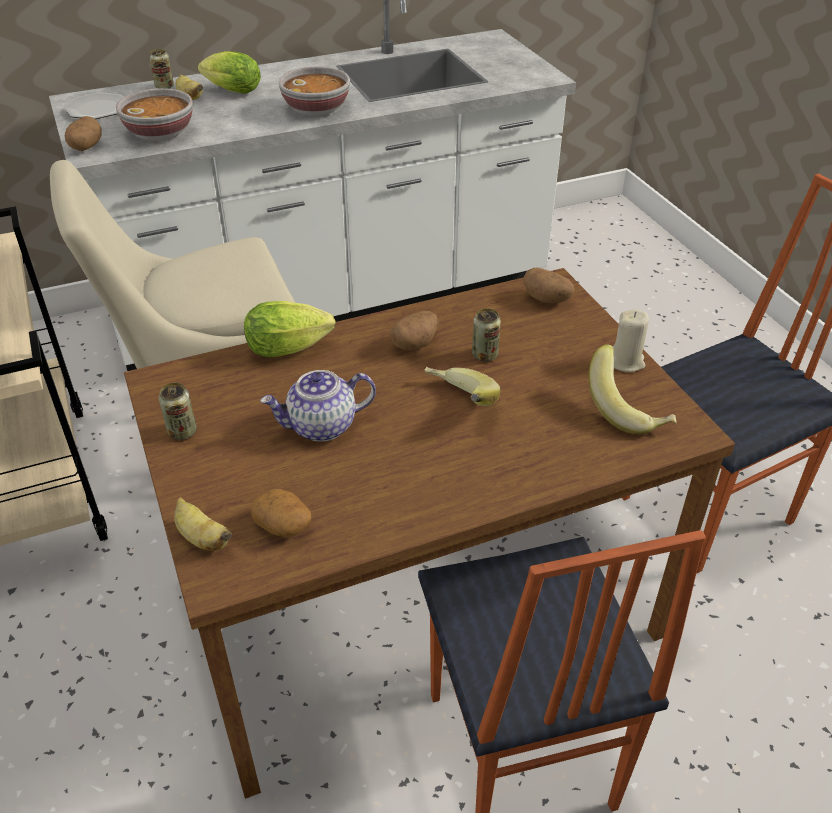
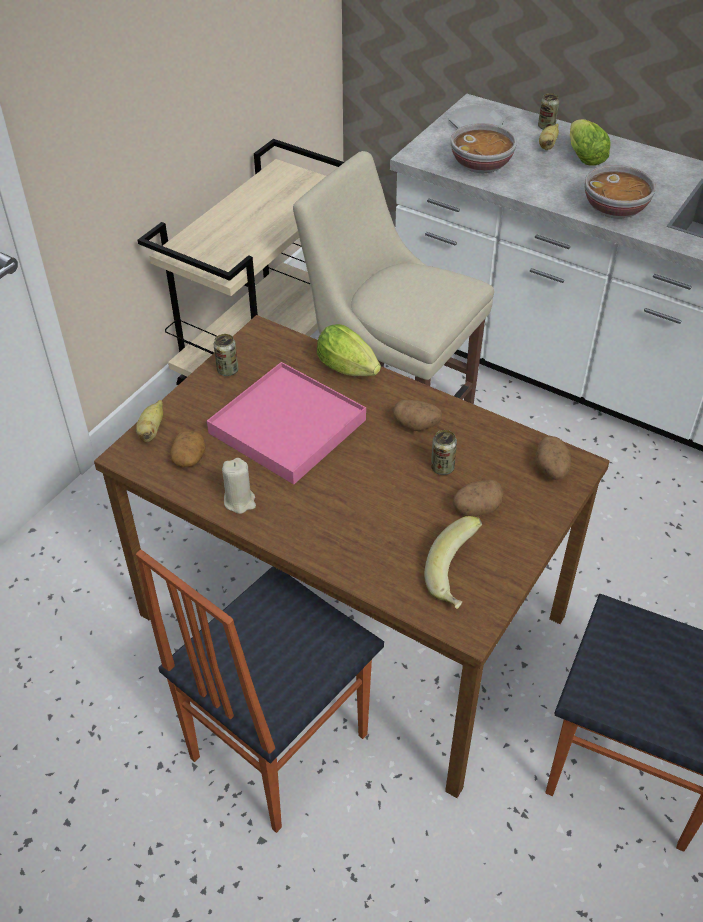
camera: 55 degrees right, 5 degrees up
potato [65,116,102,151] -> potato moved to [453,480,503,516]
teapot [260,370,376,442] -> pink tray [207,362,366,484]
banana [424,367,500,406] -> none
beige candle [613,309,649,372] -> beige candle moved to [222,458,256,514]

